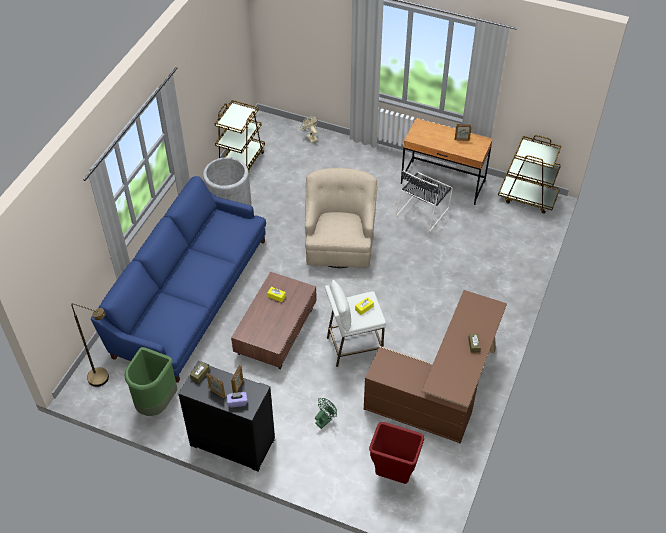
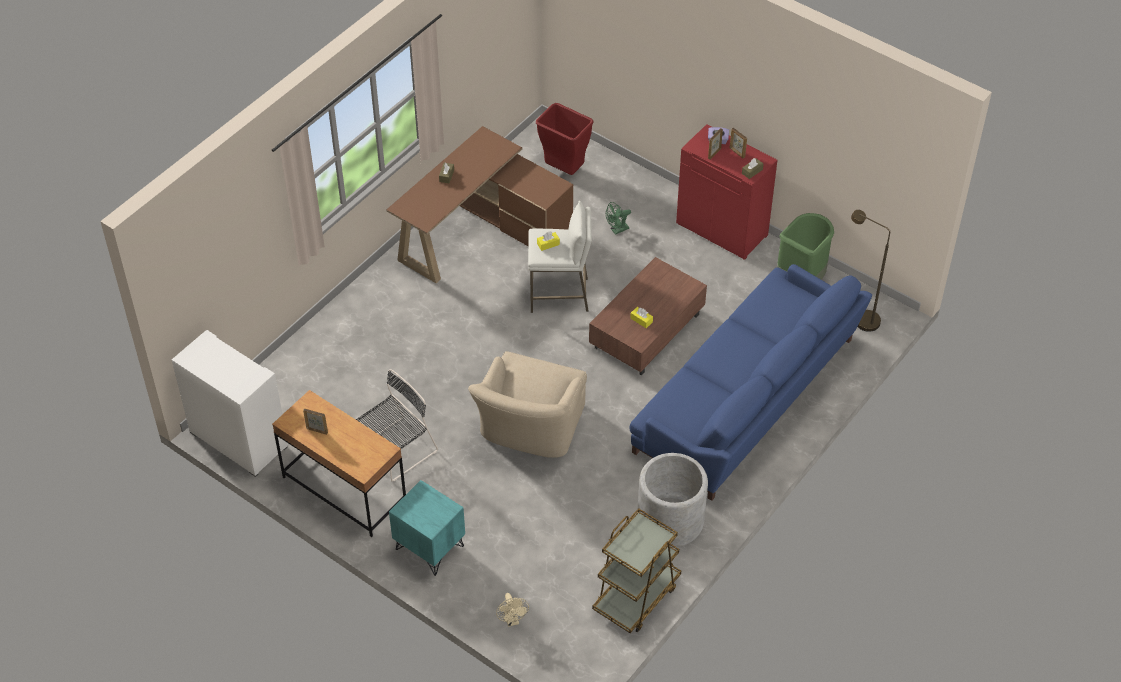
camera: 165 degrees left, 0 degrees up
black cabinet [178,361,275,471] -> red cabinet [676,124,777,260]
brown cart [498,135,561,214] -> white cabinet [172,330,288,477]
none -> turquoise nightstand [389,480,465,576]

